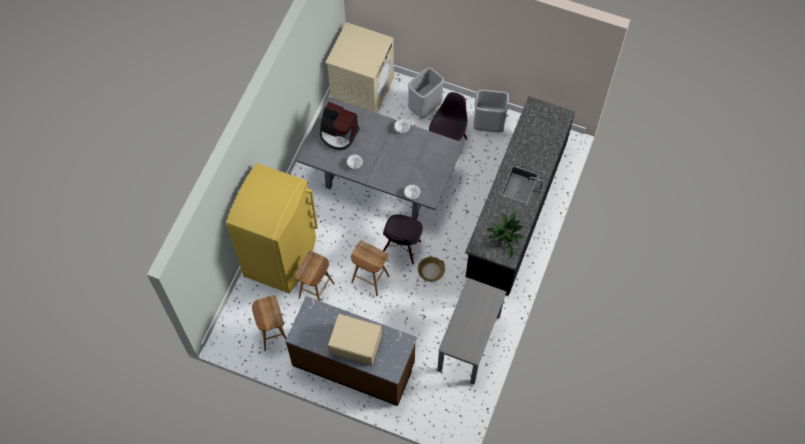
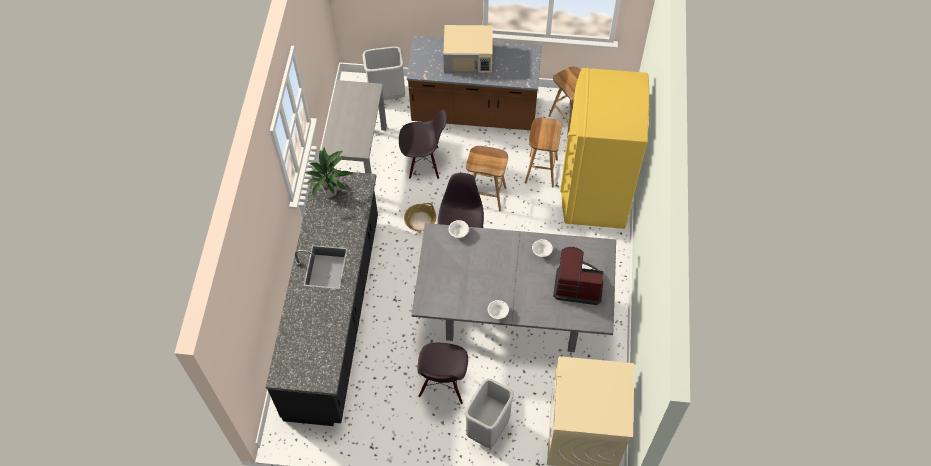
camera: 165 degrees right, 5 degrees down
grey trash can [473,90,509,132] -> grey trash can moved to [362,46,405,100]
none -> black chair [399,109,447,179]

